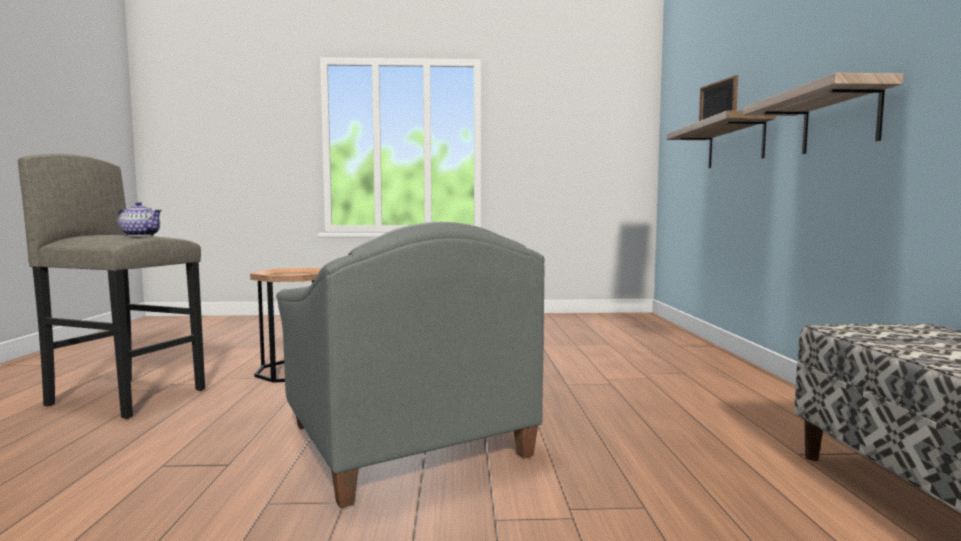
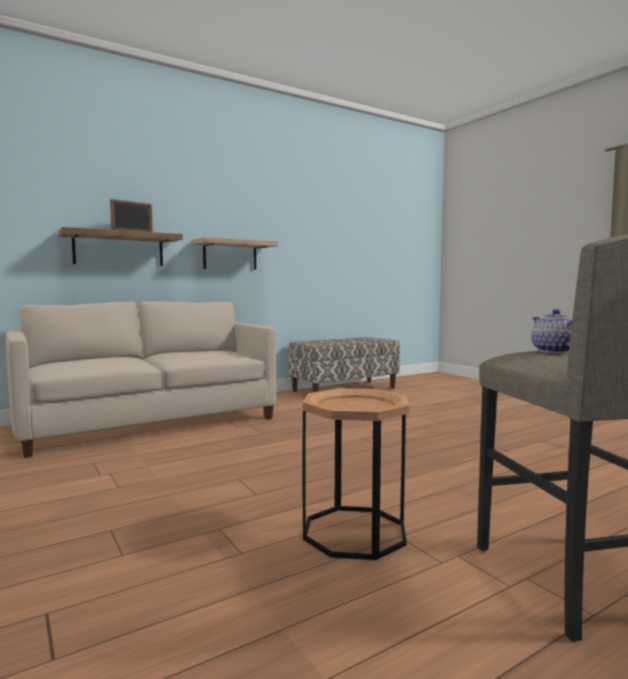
camera: 120 degrees left, 0 degrees up
grey armchair [276,222,545,508] -> none
none -> beige sofa [6,301,277,458]

